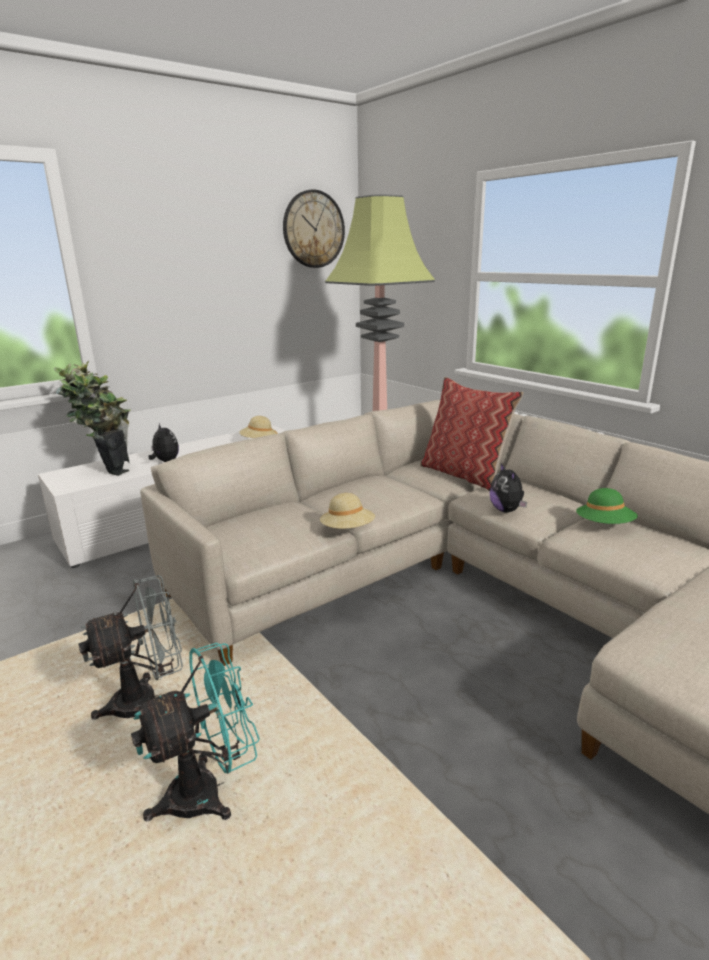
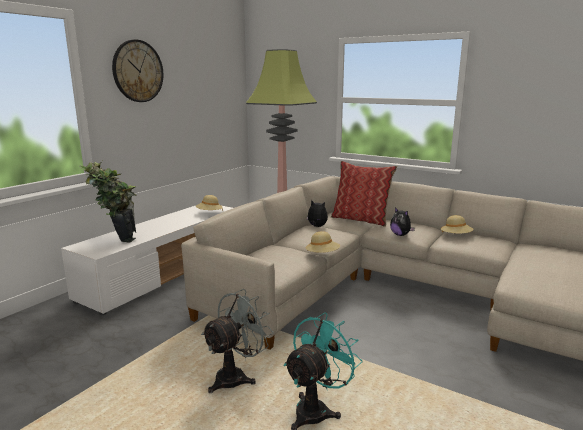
camera: 20 degrees left, 5 degrees down
plush toy [149,423,179,462] -> plush toy moved to [306,200,328,227]
wall clock [283,189,345,268] -> wall clock moved to [112,40,163,102]
green hat [576,488,638,524] -> beige hat [440,215,474,233]

